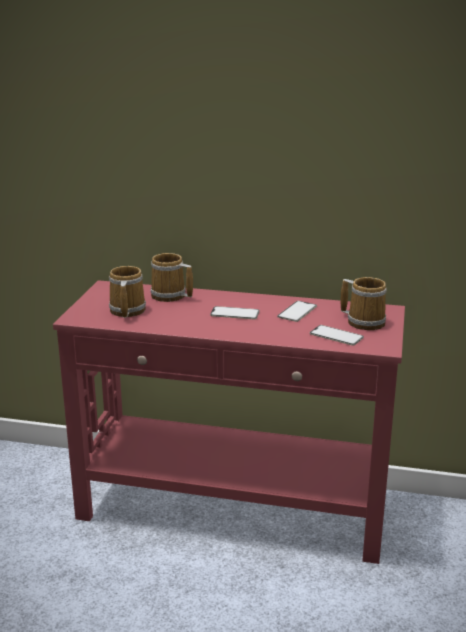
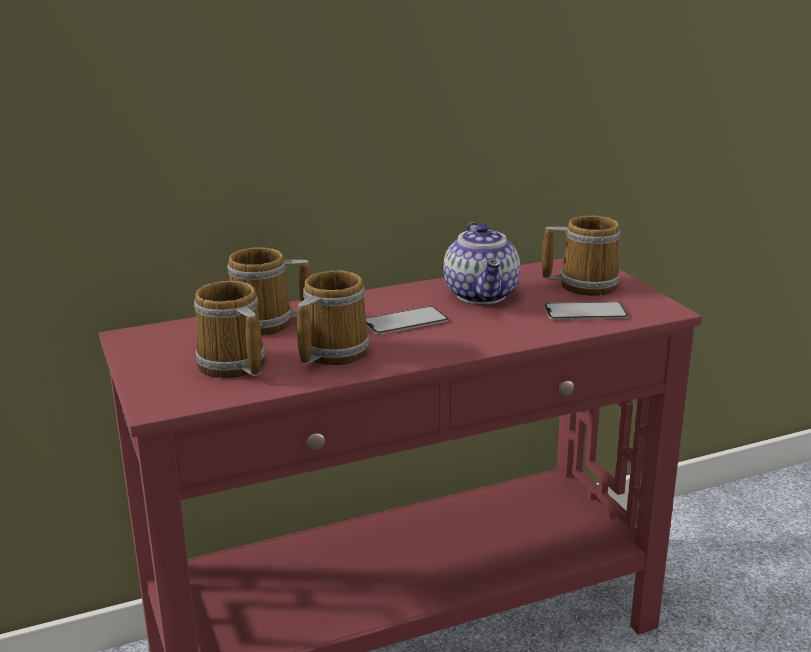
camera: 35 degrees left, 0 degrees up
phone [277,301,317,322] -> teapot [443,222,520,304]
none -> mug [297,270,370,365]

